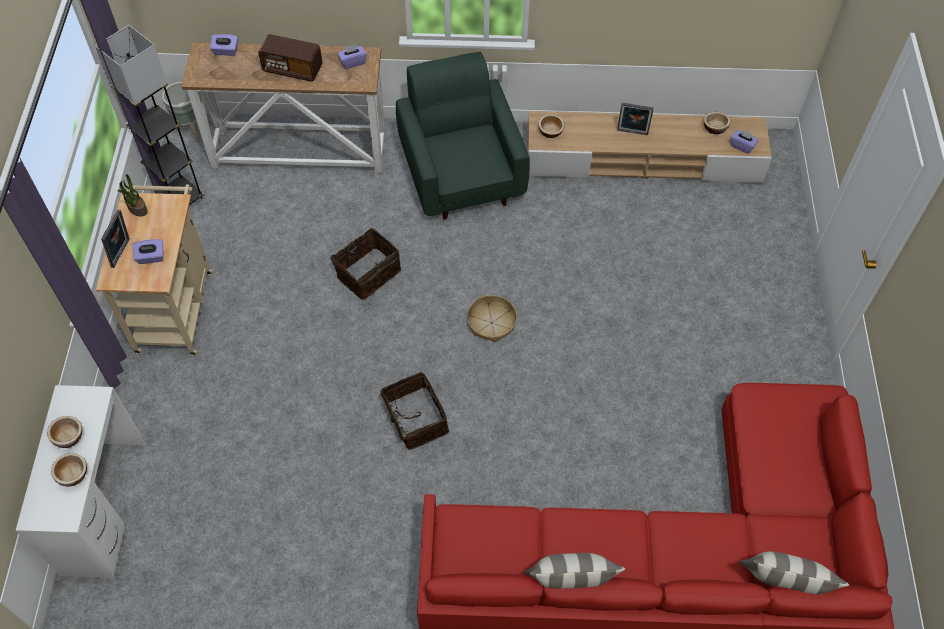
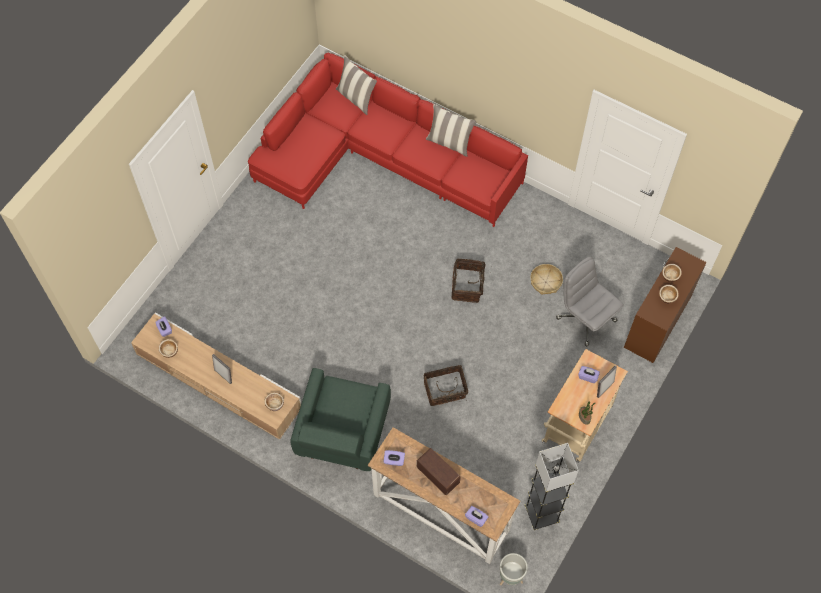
camera: 150 degrees left, 5 degrees up
white desk [16,385,146,578] -> brown desk [624,247,707,363]
basket [467,295,517,342] -> basket moved to [530,264,563,295]
none -> grey office chair [556,256,623,346]

